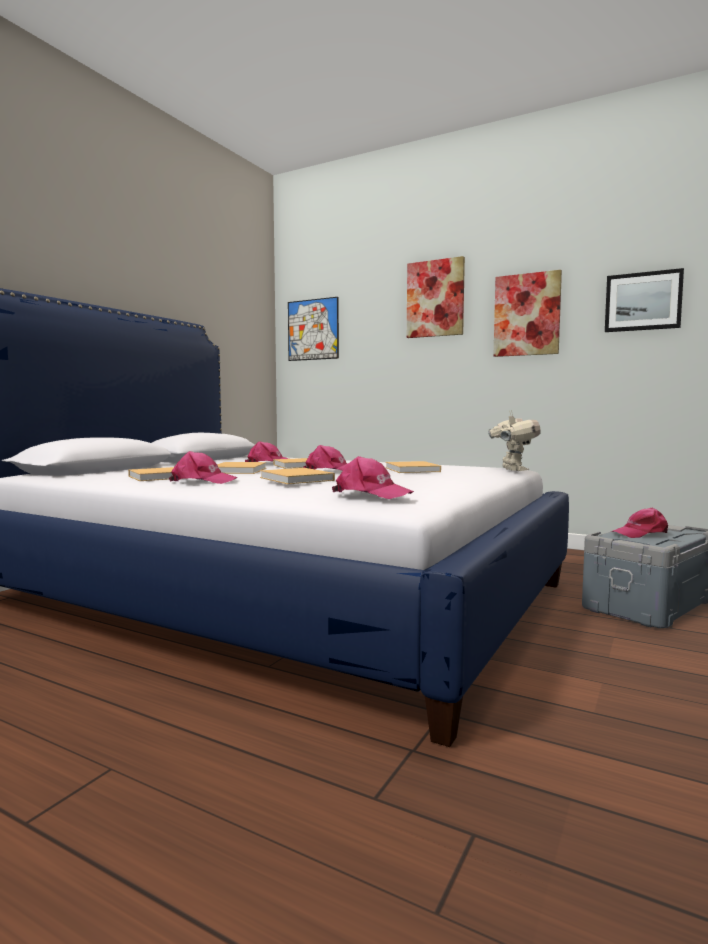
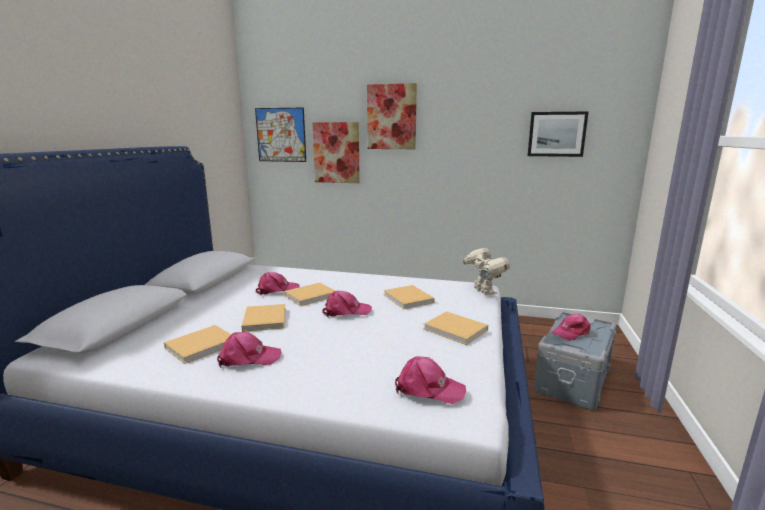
camera: 15 degrees left, 10 degrees up
beige book [260,468,335,484] -> beige book moved to [424,311,488,345]
picture [493,270,562,357] -> picture moved to [312,122,360,183]

